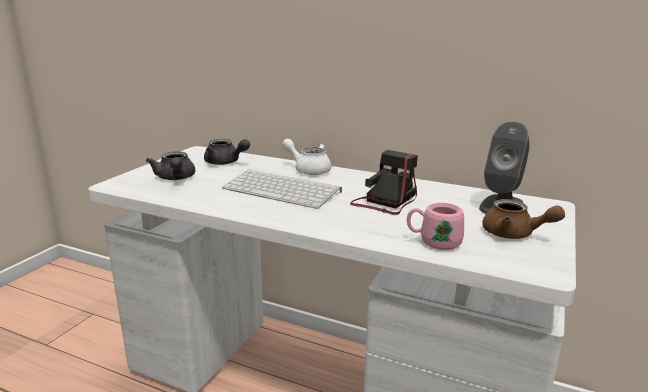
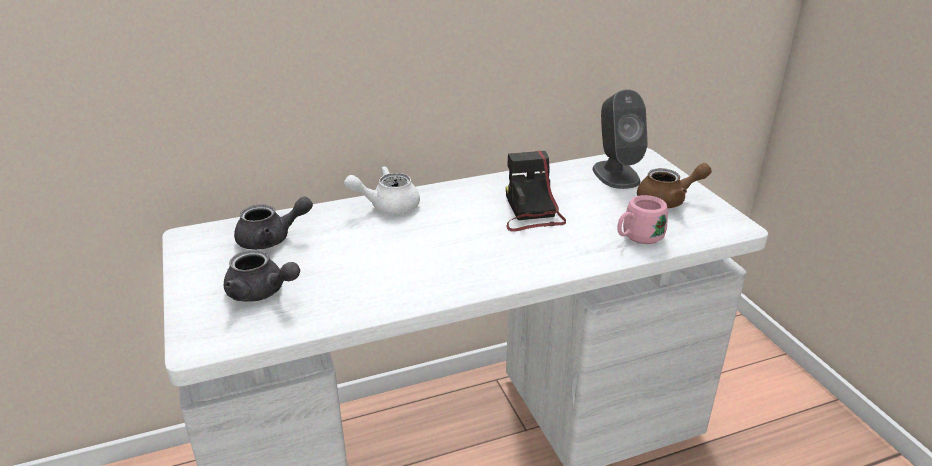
camera: 45 degrees left, 10 degrees up
keyboard [222,169,342,209] -> none

